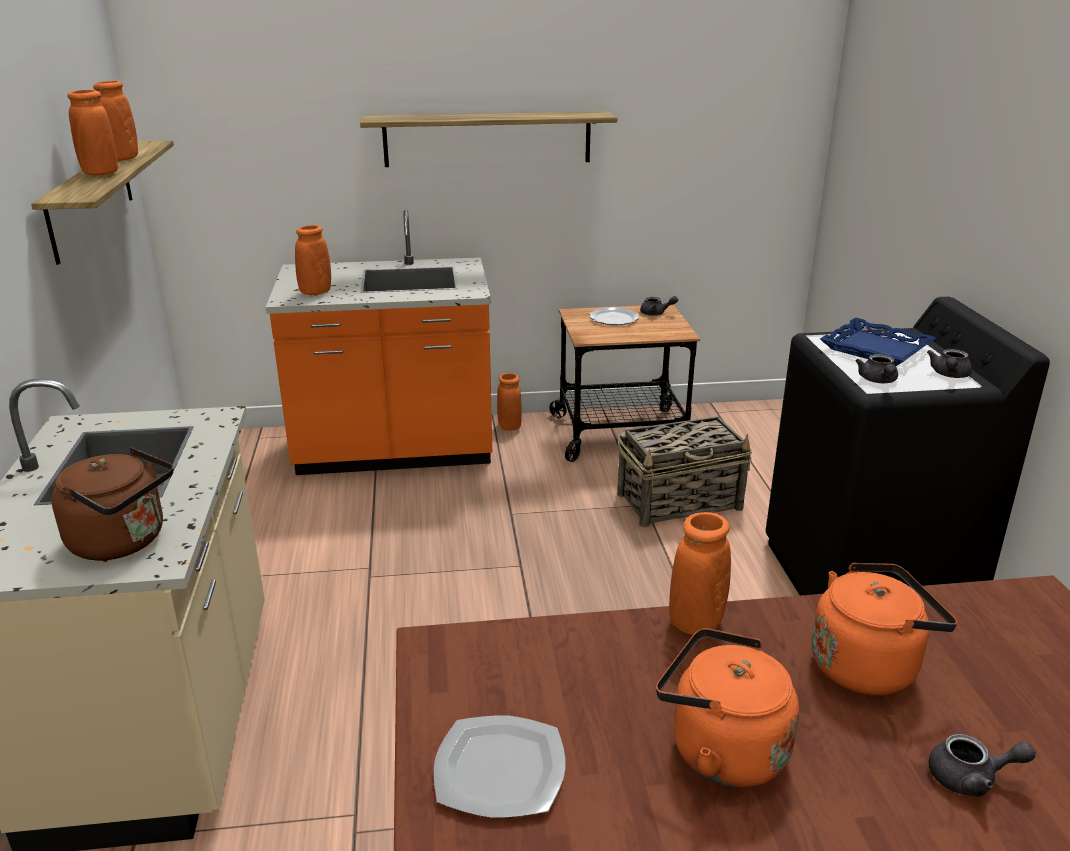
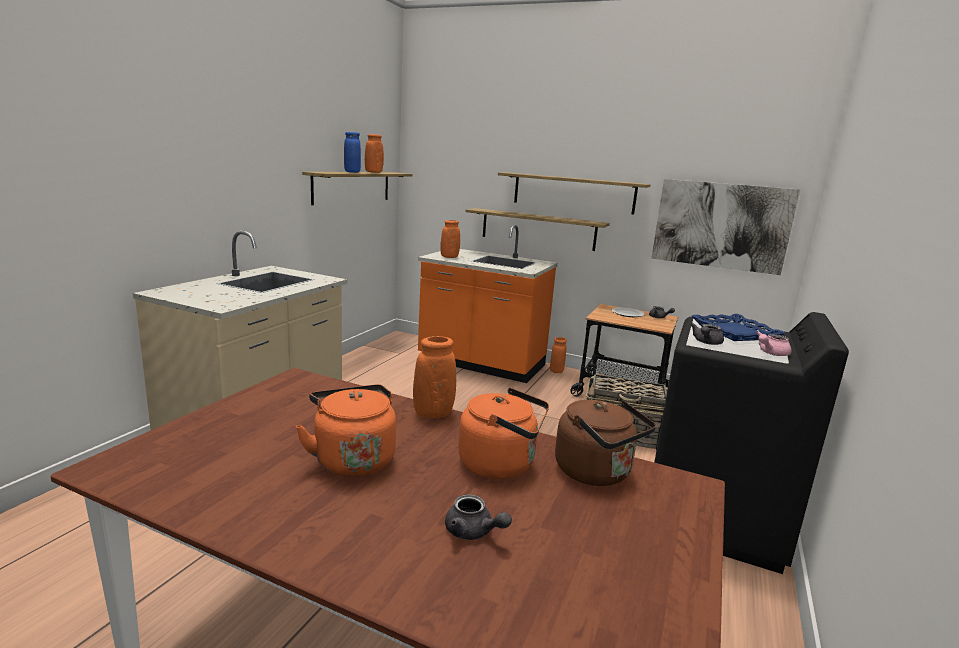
camera: 30 degrees right, 10 degrees down
brown kettle [52,447,174,560] -> brown kettle moved to [555,400,656,486]
orange vase [67,90,118,175] -> blue vase [344,132,361,173]
plate [434,715,566,818] -> none
grey teapot [927,349,972,378] -> pink teapot [757,332,791,356]
none -> shelf [466,208,610,251]
none -> picture [651,179,800,275]

